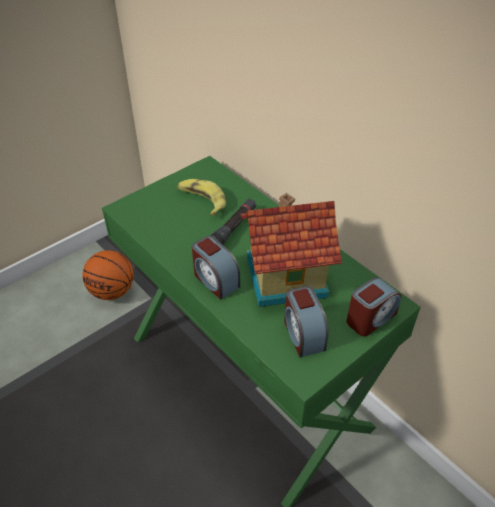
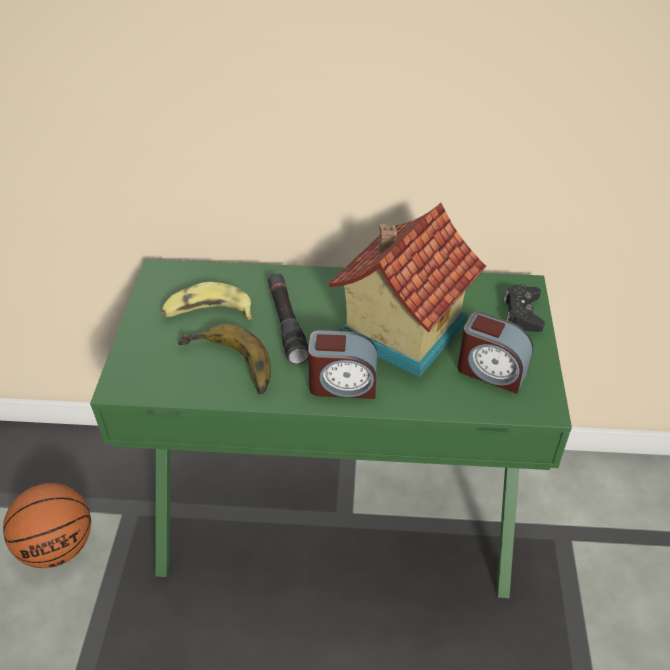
camera: 45 degrees left, 0 degrees up
alarm clock [347,277,401,336] -> black game controller [504,285,545,332]
none -> banana [178,323,271,394]

